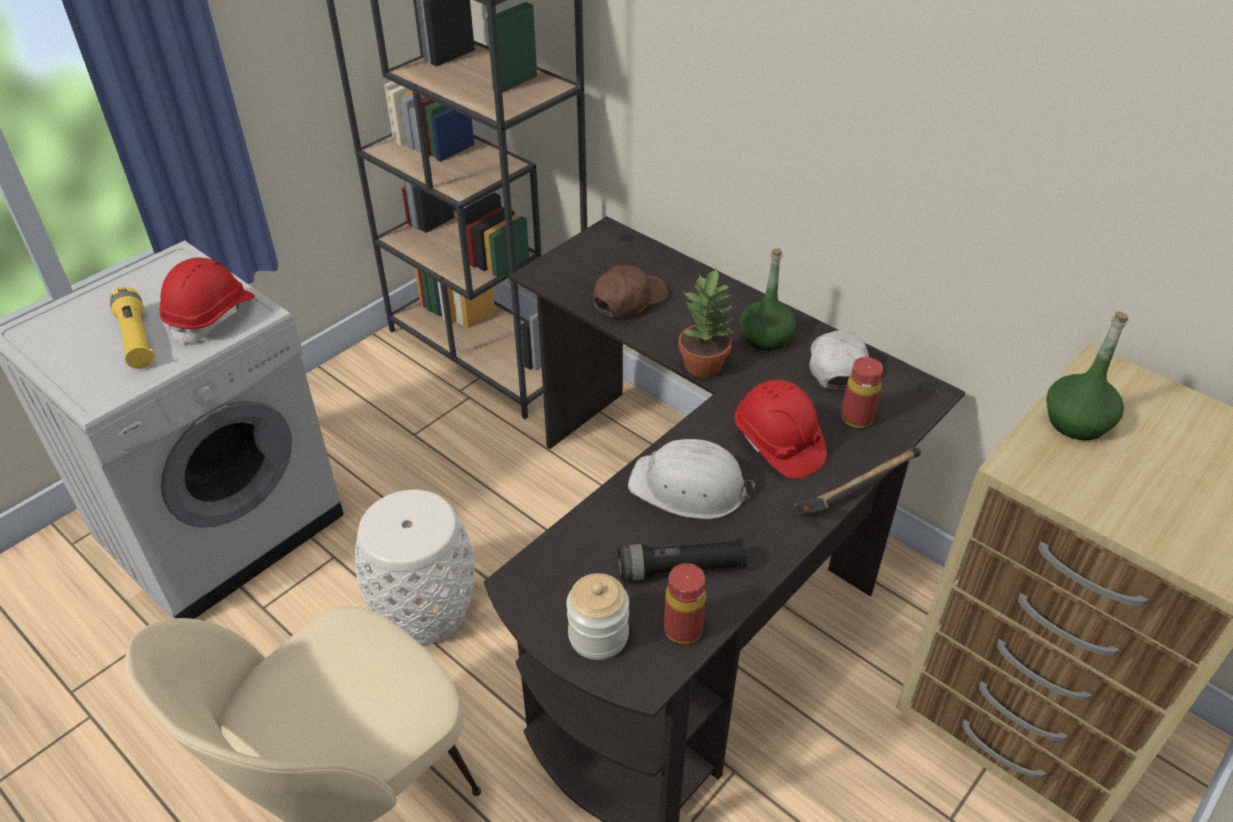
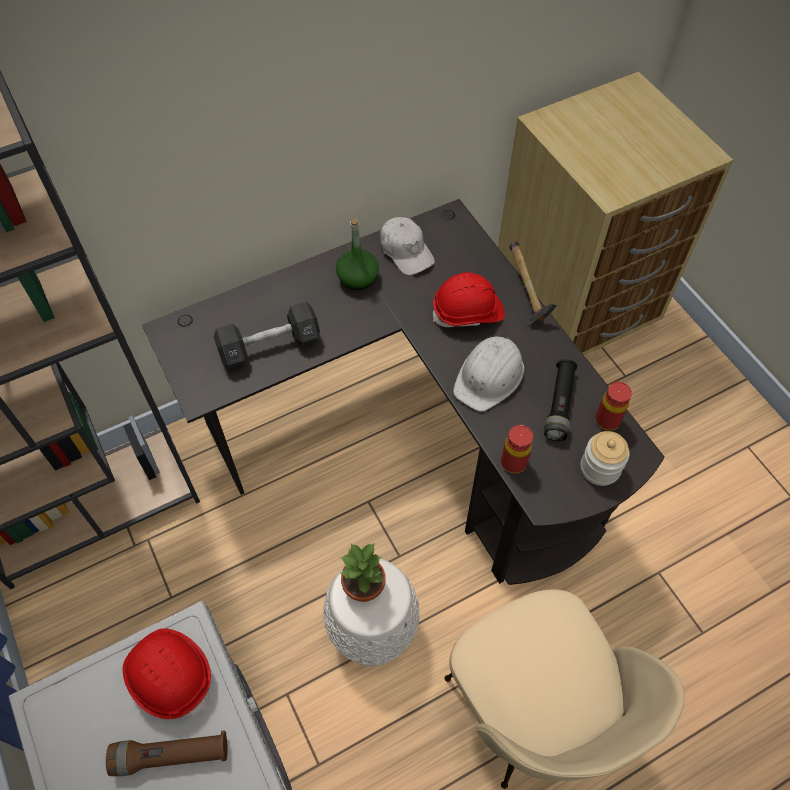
camera: 70 degrees left, 15 degrees up
yellow flashlight [110,287,155,369] -> brown flashlight [106,730,228,776]
brown cap [593,265,668,318] -> black dumbbell [214,302,320,368]
potted plant [678,268,734,377] -> potted plant moved to [340,544,385,602]
white cap [809,330,869,390] -> white cap turned 150 degrees counterclockwise [380,217,435,275]
red bottle [841,357,883,428] -> red bottle moved to [501,425,533,474]
green bottle [1046,312,1129,440] -> none

